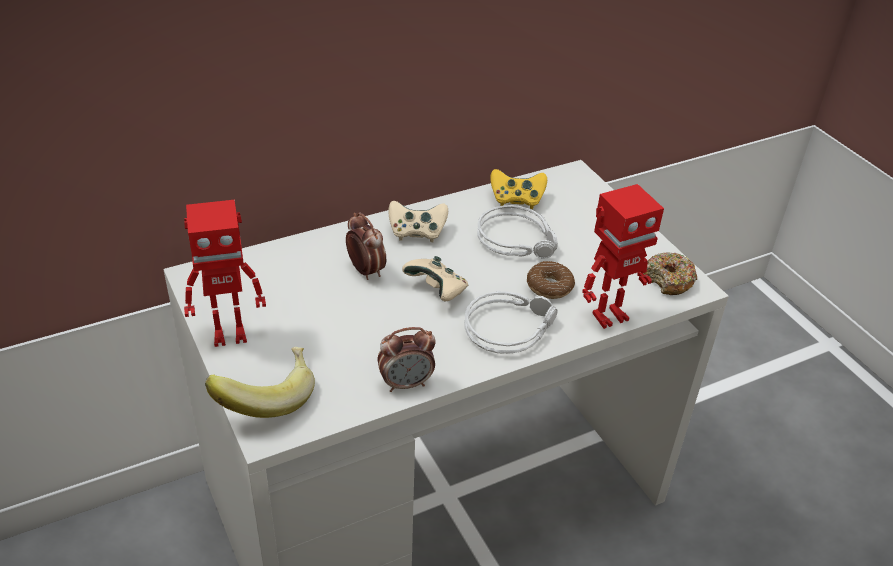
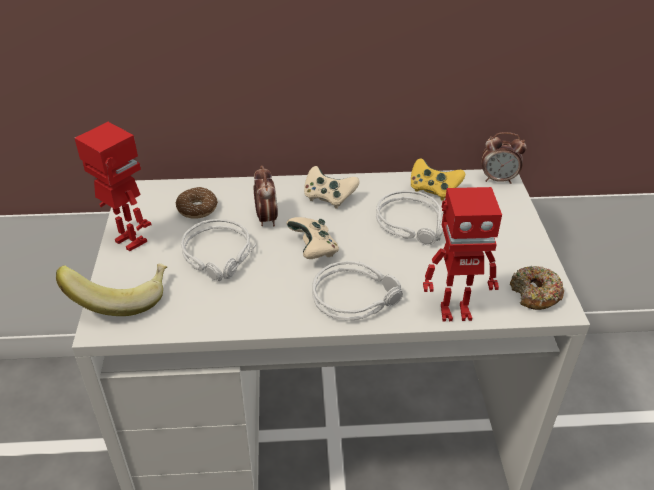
camera: 25 degrees right, 0 degrees up
toy robot [184,200,266,347] -> toy robot turned 150 degrees counterclockwise [75,122,151,251]
alarm clock [377,327,436,392] -> alarm clock moved to [481,132,526,184]
donut [527,261,575,299] -> donut moved to [176,187,218,219]
none -> grey headphones [181,219,256,282]

